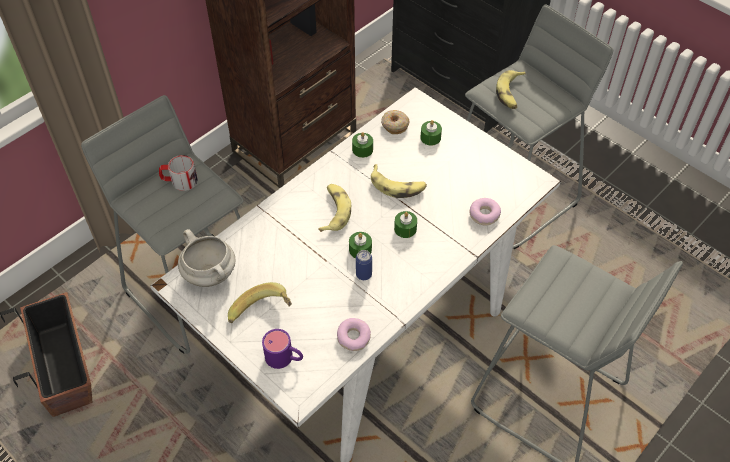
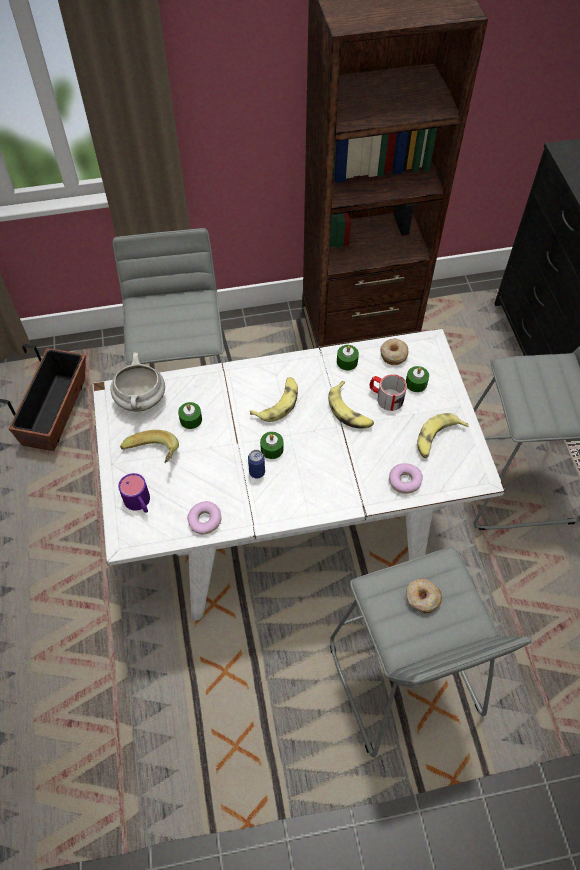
camera: 35 degrees right, 5 degrees up
mug [159,155,198,191] -> mug moved to [369,374,407,411]
green candle [394,211,417,238] -> green candle moved to [178,402,202,429]
banana [496,70,526,109] -> banana moved to [417,413,468,458]
none -> donut [406,579,442,613]

